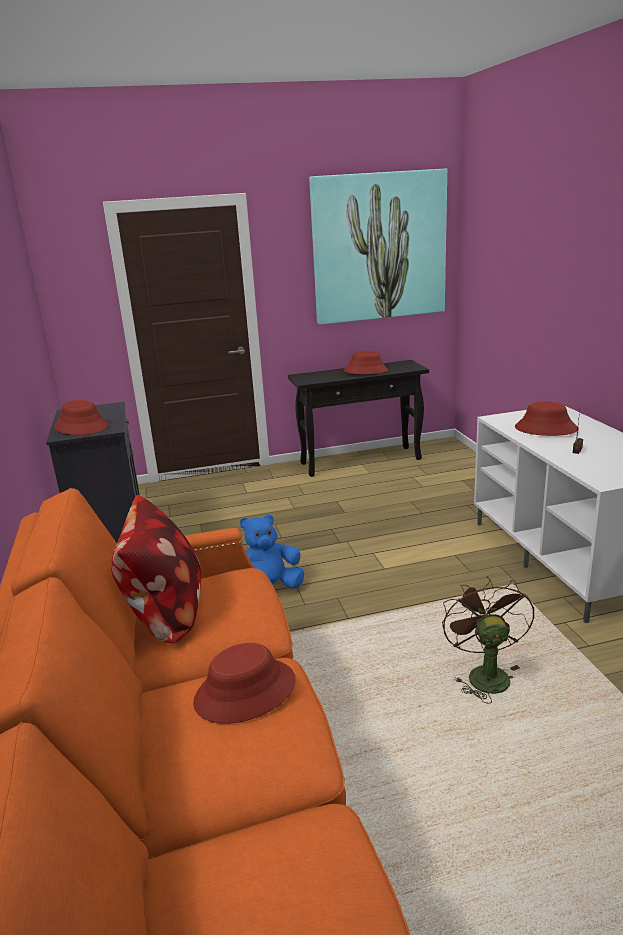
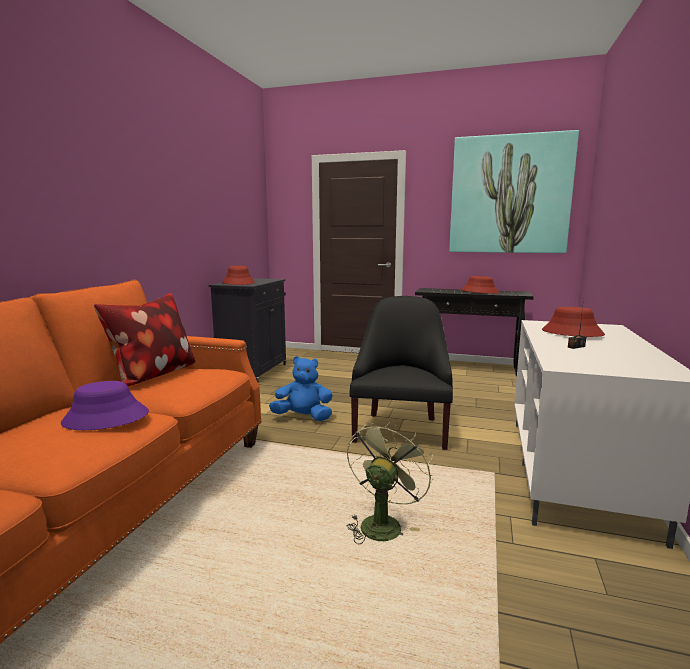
camera: 30 degrees right, 10 degrees down
red hat [193,643,296,724] -> purple hat [61,381,149,430]
brown fan [442,576,534,703] -> green fan [347,420,434,544]
none -> black armchair [349,296,453,450]

